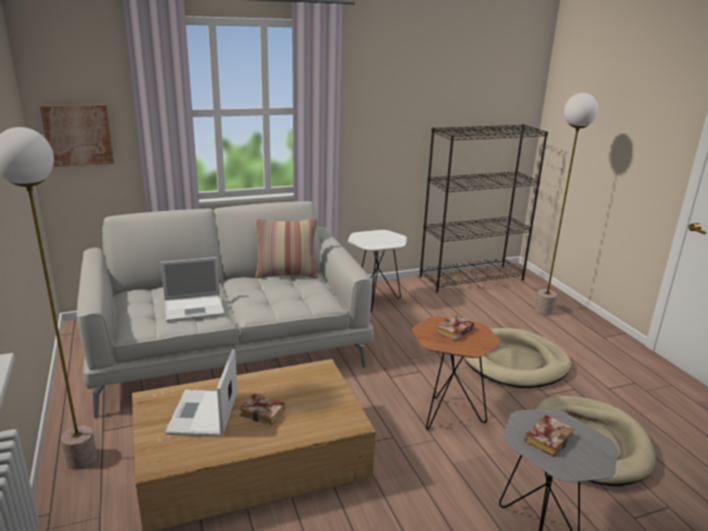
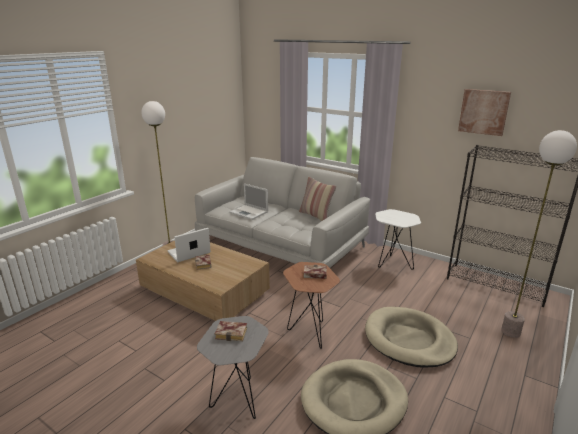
camera: 55 degrees right, 0 degrees up
picture [40,104,114,167] -> picture moved to [458,89,511,136]

